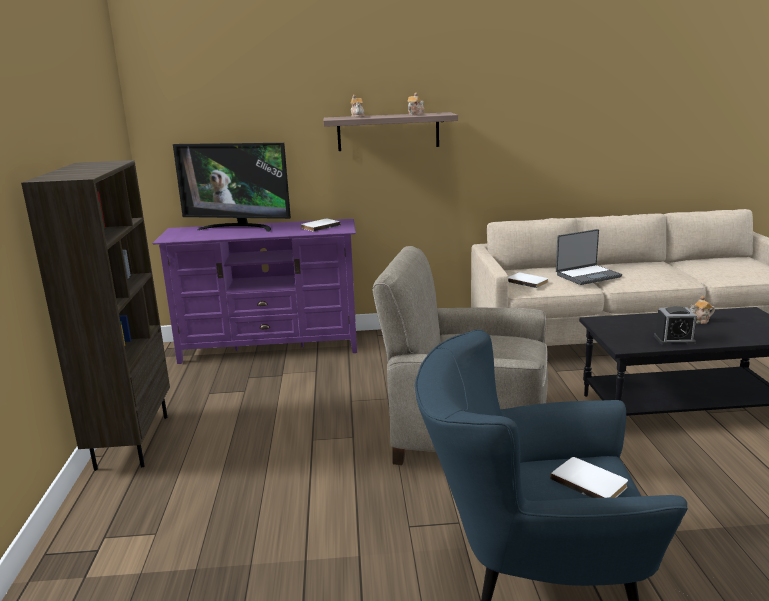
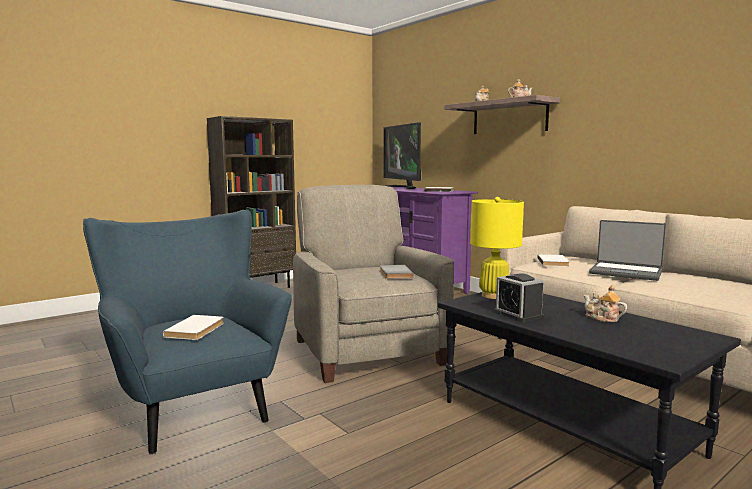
camera: 55 degrees right, 10 degrees down
none -> grey book [380,265,414,279]
none -> yellow table lamp [470,197,524,299]

